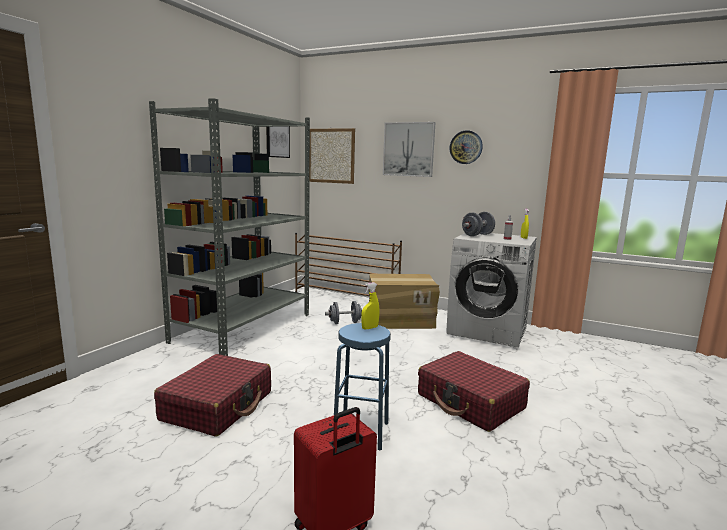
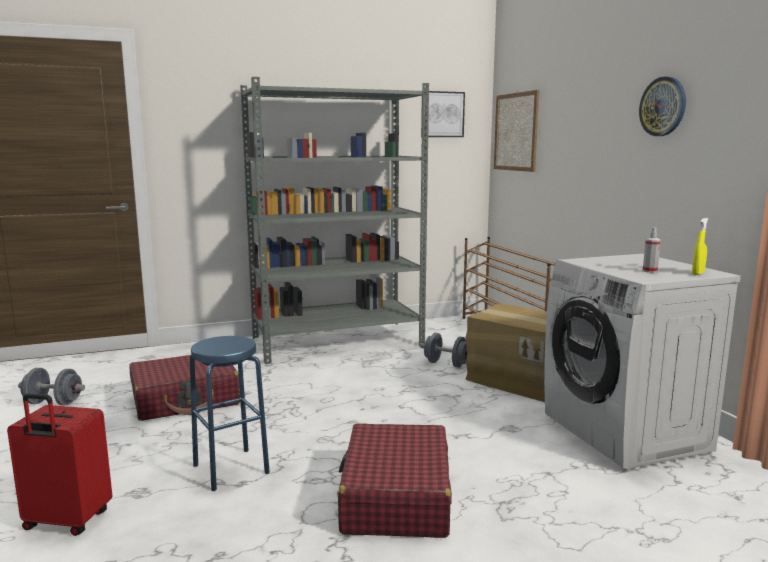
camera: 45 degrees right, 0 degrees up
yellow spray bottle [361,282,379,330] -> none
picture [383,122,436,177] -> none
grey dumbbell [462,212,495,236] -> grey dumbbell moved to [18,368,85,405]

